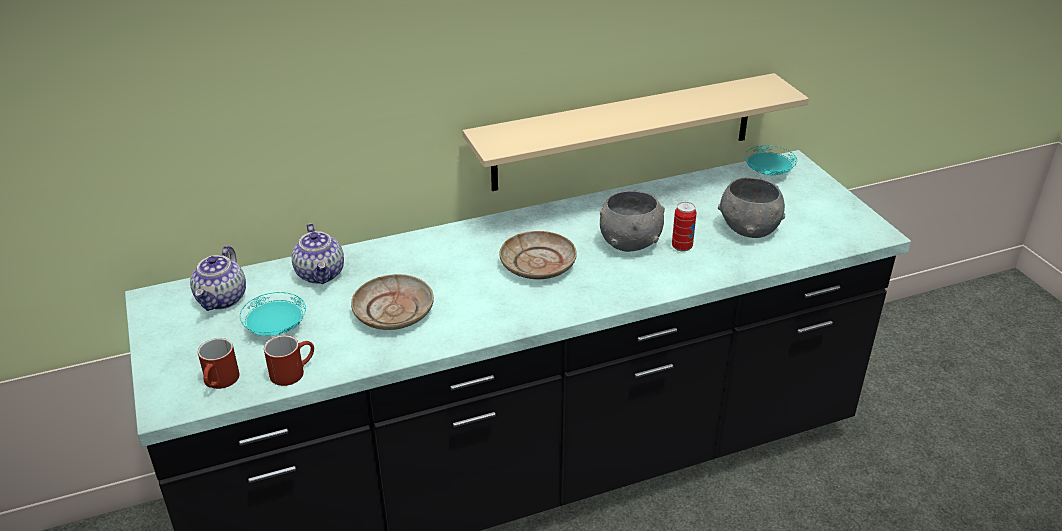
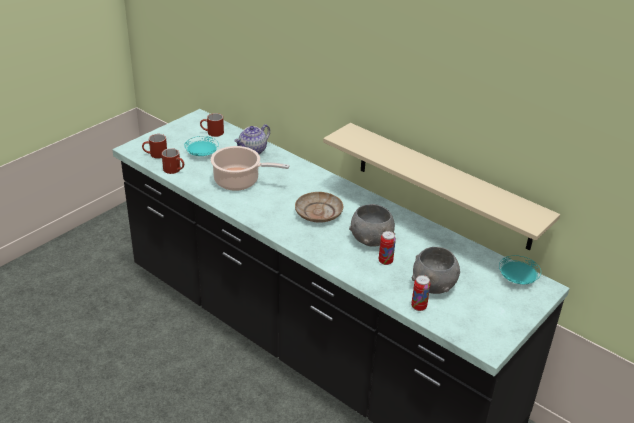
camera: 60 degrees right, 0 degrees up
teapot [190,246,246,311] -> red mug [200,113,224,137]
beige plate [351,274,434,330] -> cooking pot [211,146,290,191]
none -> can [411,275,431,311]

